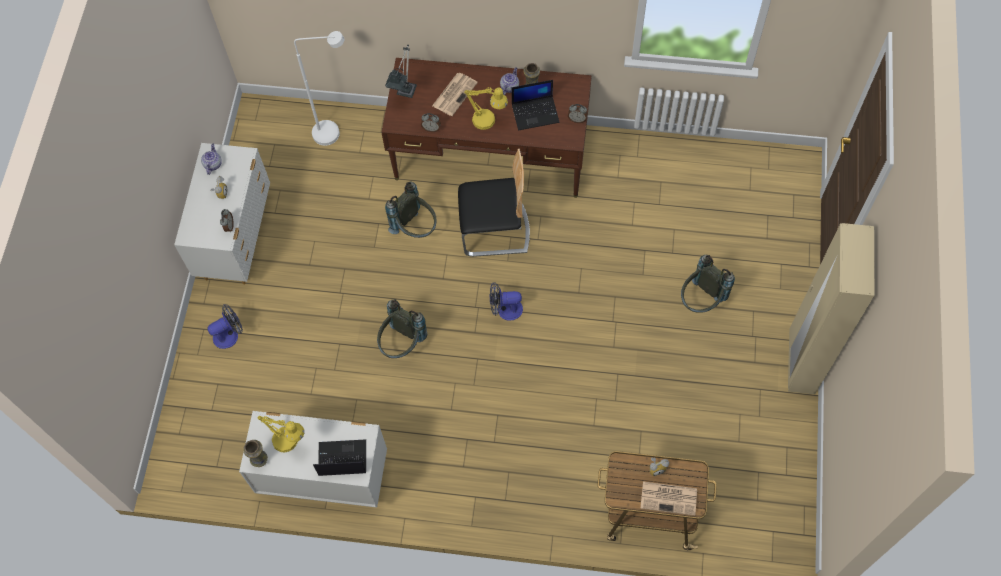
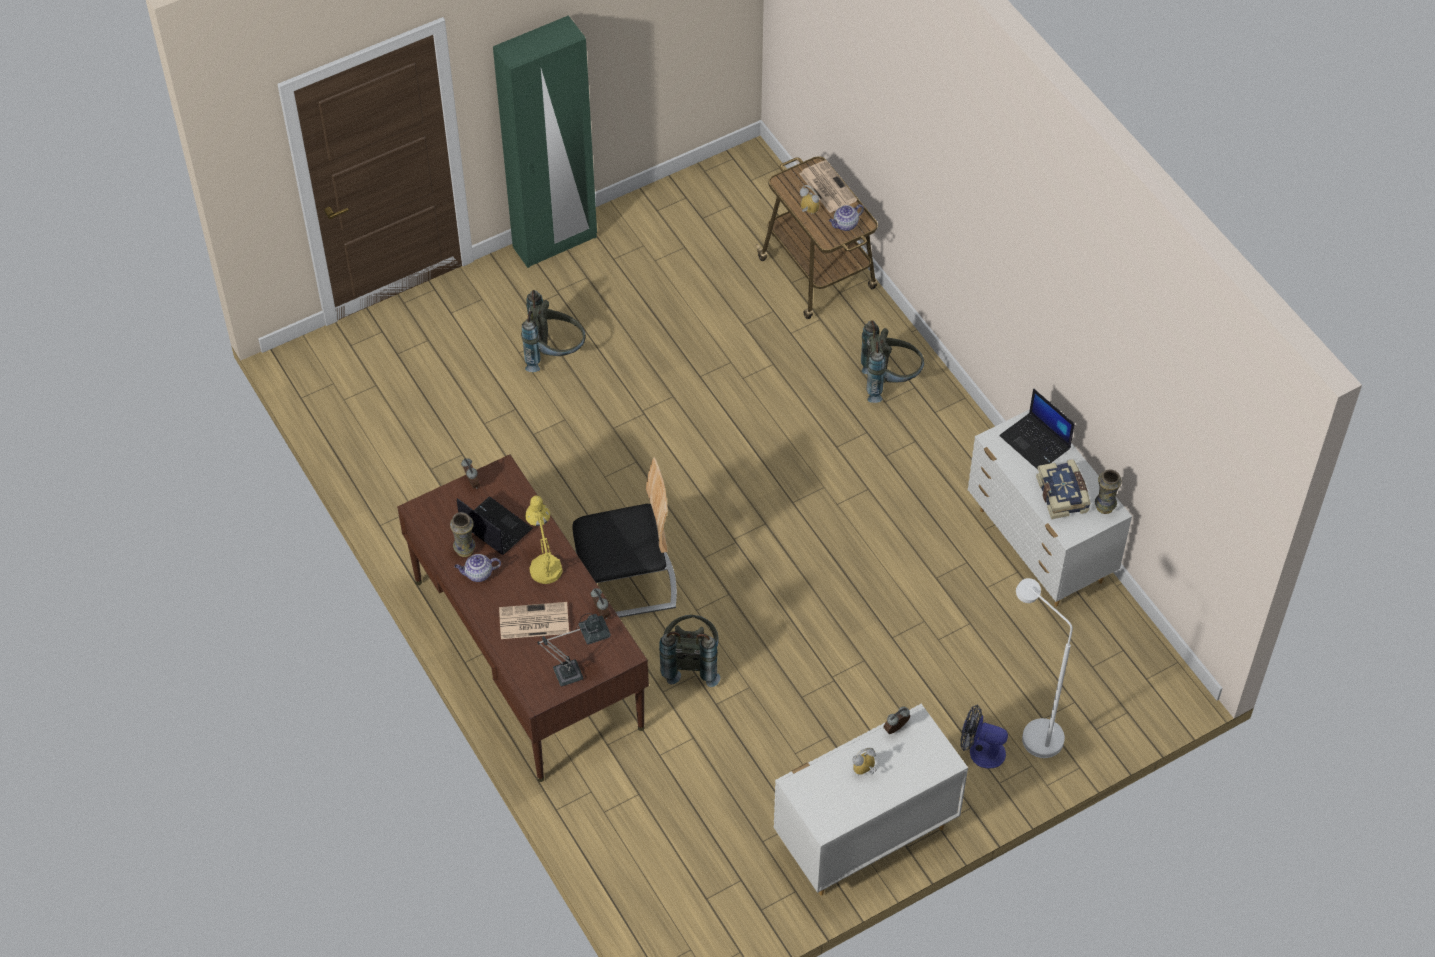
camera: 130 degrees left, 10 degrees down
teapot [201,144,222,175] -> teapot moved to [829,204,864,231]
yellow table lamp [257,416,304,453] -> book [1036,459,1091,519]
white floor lamp [294,31,344,146] -> white floor lamp moved to [1016,578,1073,758]
grey backpack [377,299,427,358] -> grey backpack moved to [861,320,924,403]
chair [458,149,530,257] -> chair turned 120 degrees clockwise [572,457,677,618]
fan [490,282,523,321] -> none
beige wardrobe [788,223,874,394] -> green wardrobe [493,15,597,268]

